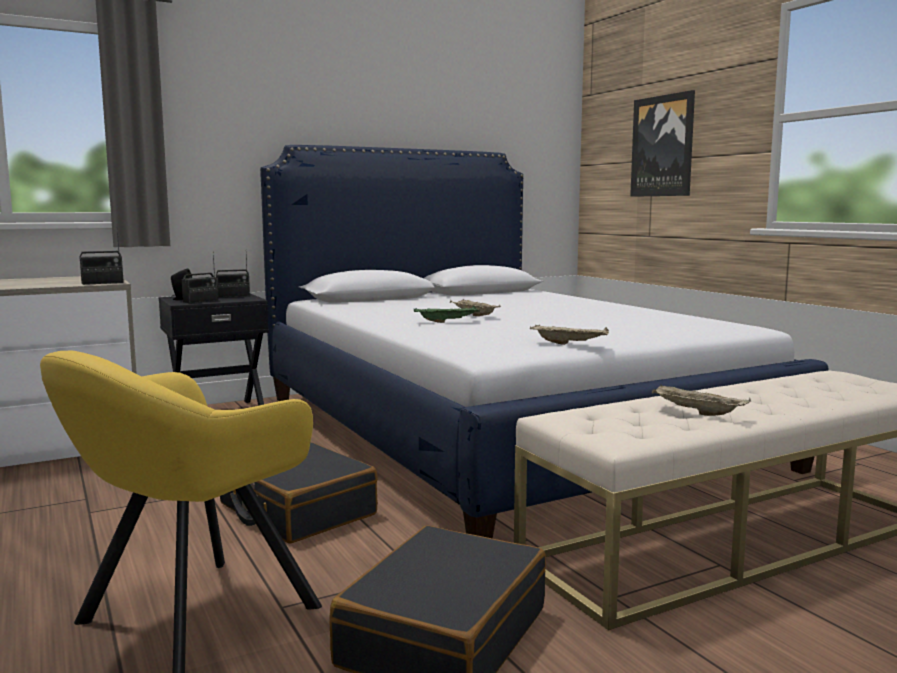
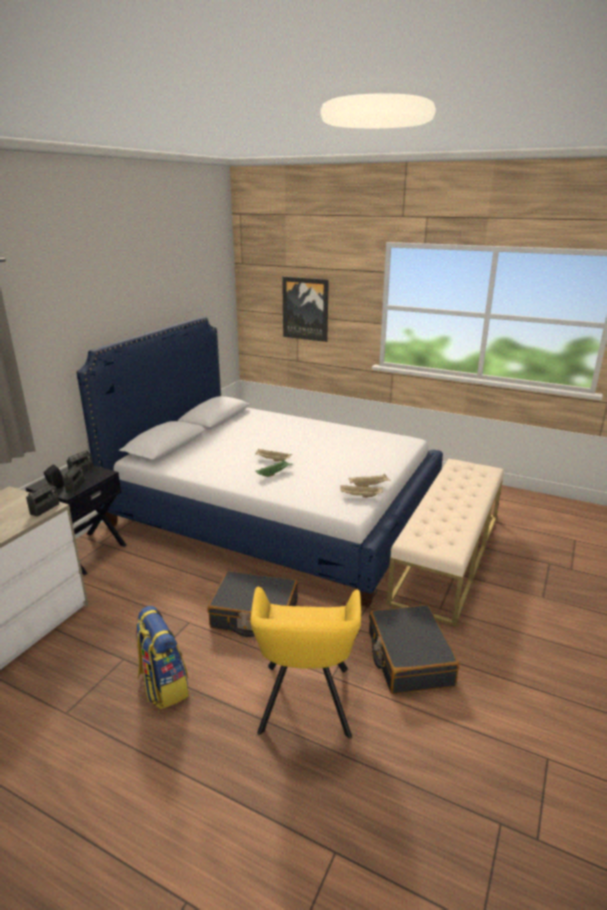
camera: 35 degrees left, 15 degrees up
beige tray [652,385,751,416] -> beige tray moved to [340,485,383,498]
none -> backpack [136,606,189,710]

